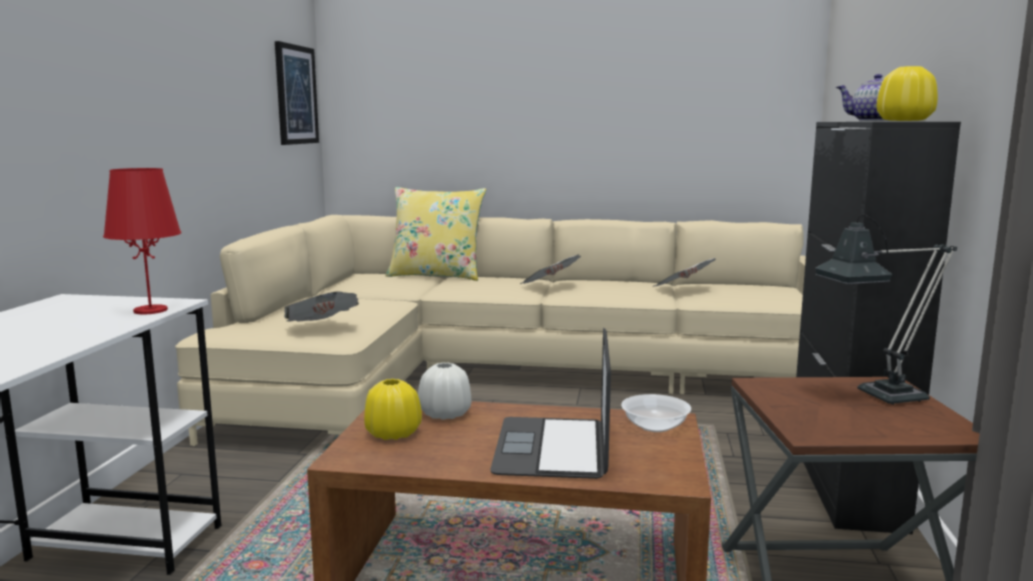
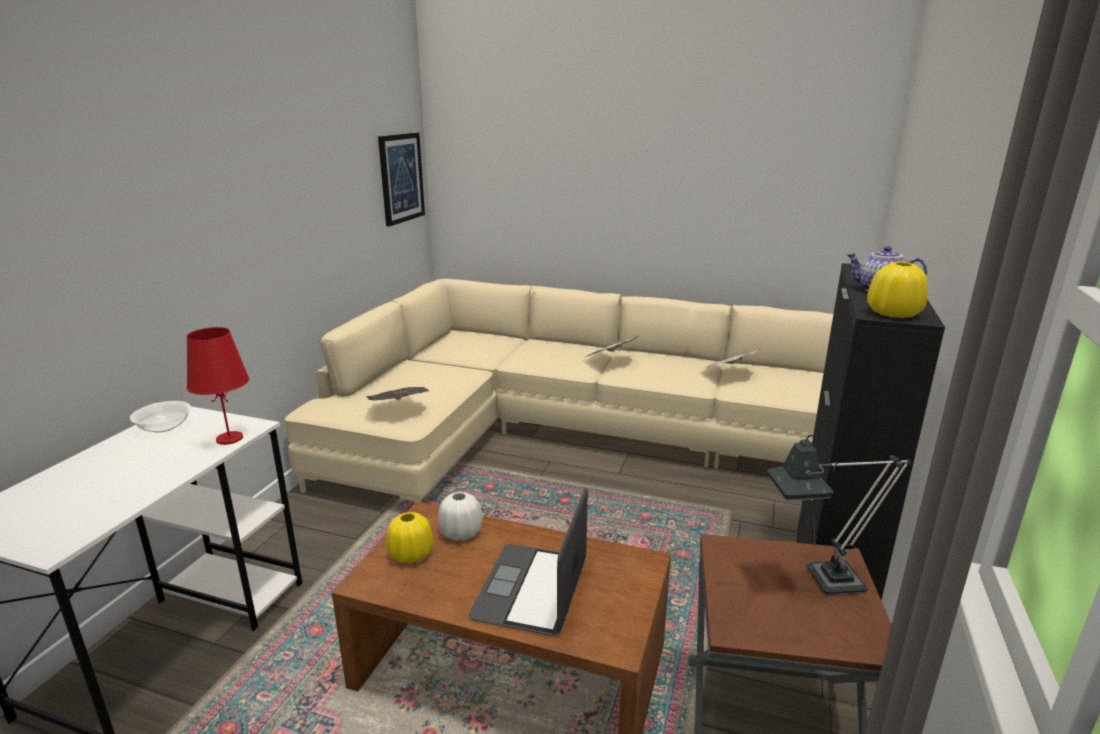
camera: 10 degrees right, 10 degrees up
yellow pillow [385,187,486,281] -> none
bowl [621,394,691,432] -> bowl moved to [130,401,191,433]

